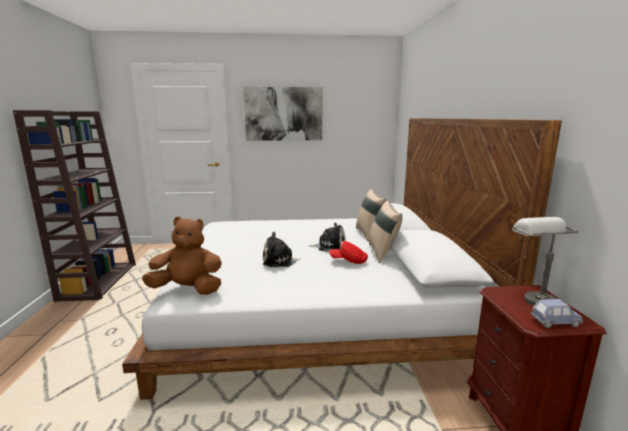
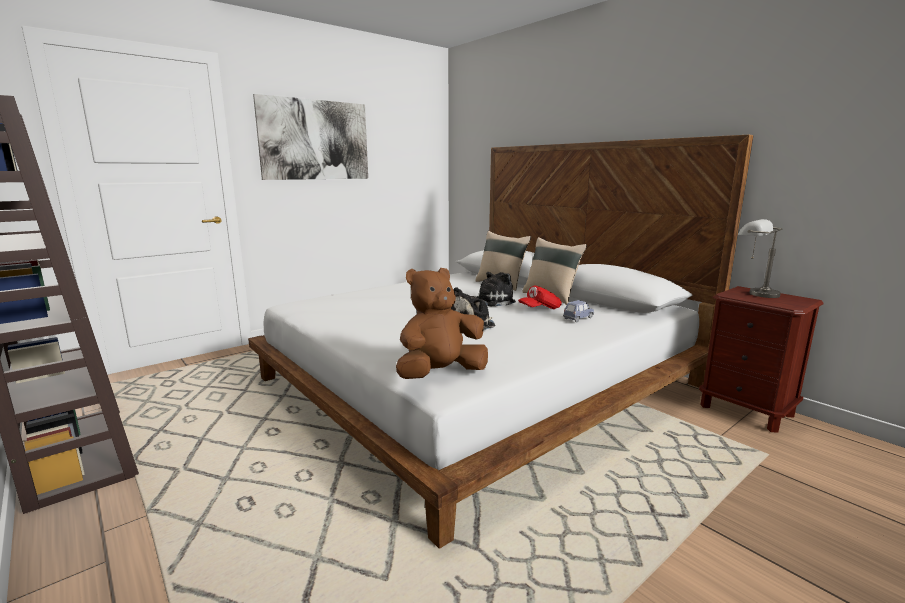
camera: 35 degrees left, 0 degrees up
blue toy car [531,299,583,328] -> blue toy car moved to [563,300,594,322]

